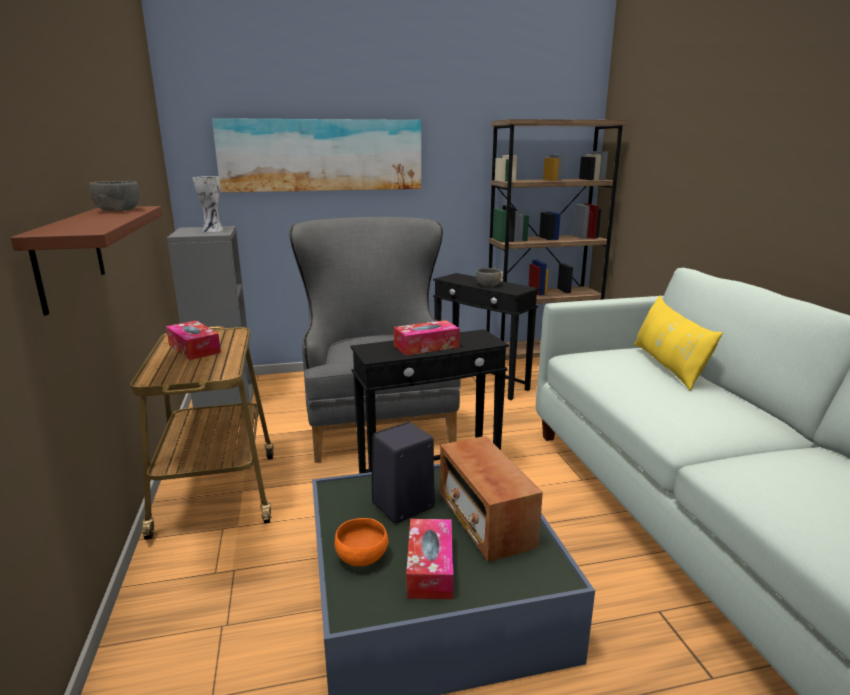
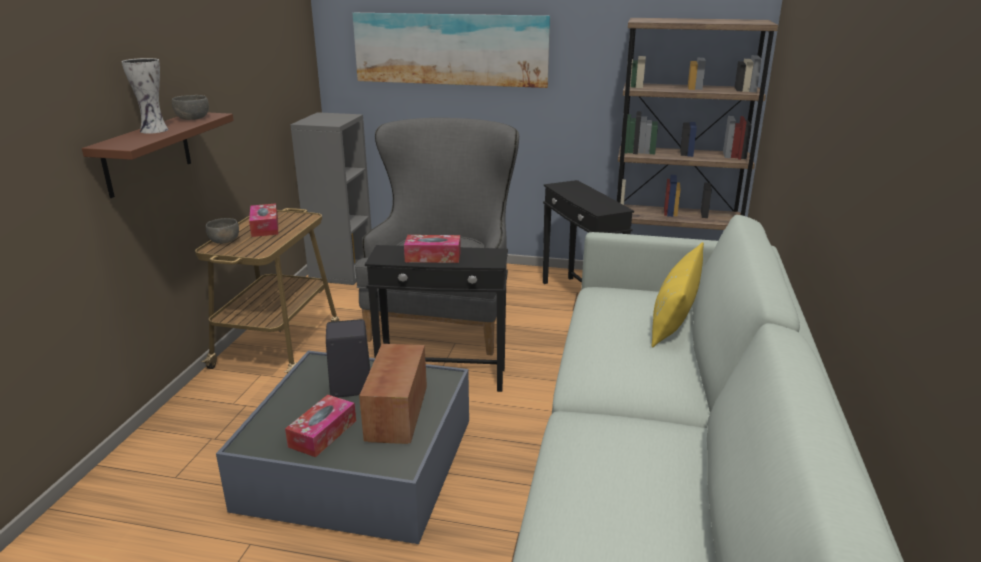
camera: 25 degrees right, 5 degrees up
vase [193,176,223,232] -> vase moved to [121,58,168,134]
orange bowl [335,518,388,566] -> none
grey bowl [476,268,501,287] -> grey bowl moved to [206,218,239,244]

